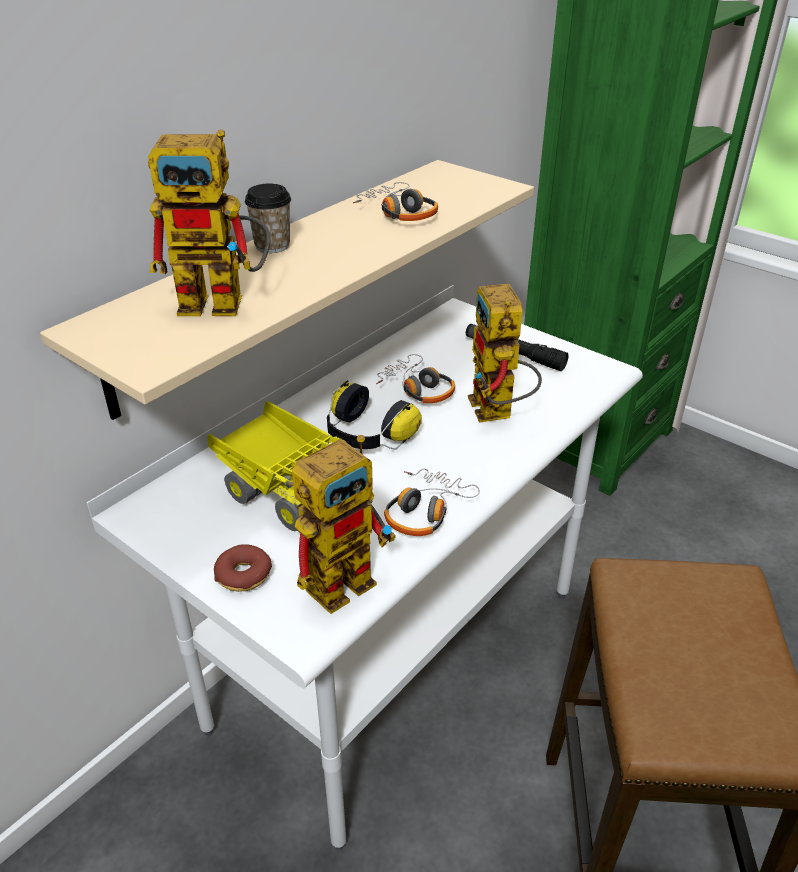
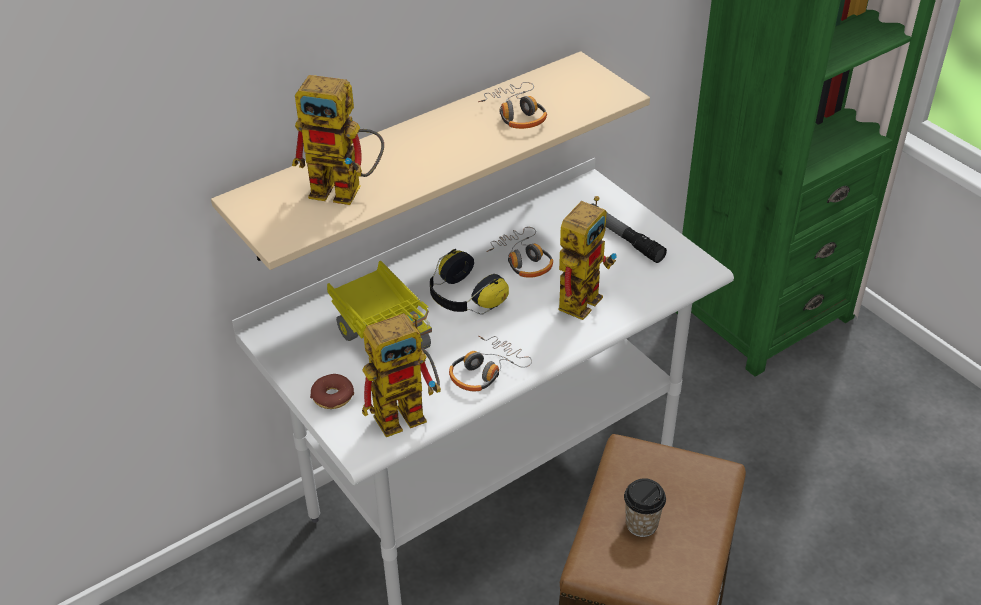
camera: 15 degrees right, 5 degrees up
cup [245,184,291,253] -> cup moved to [624,478,666,537]
toy robot [468,283,542,423] -> toy robot turned 150 degrees counterclockwise [559,196,617,320]

